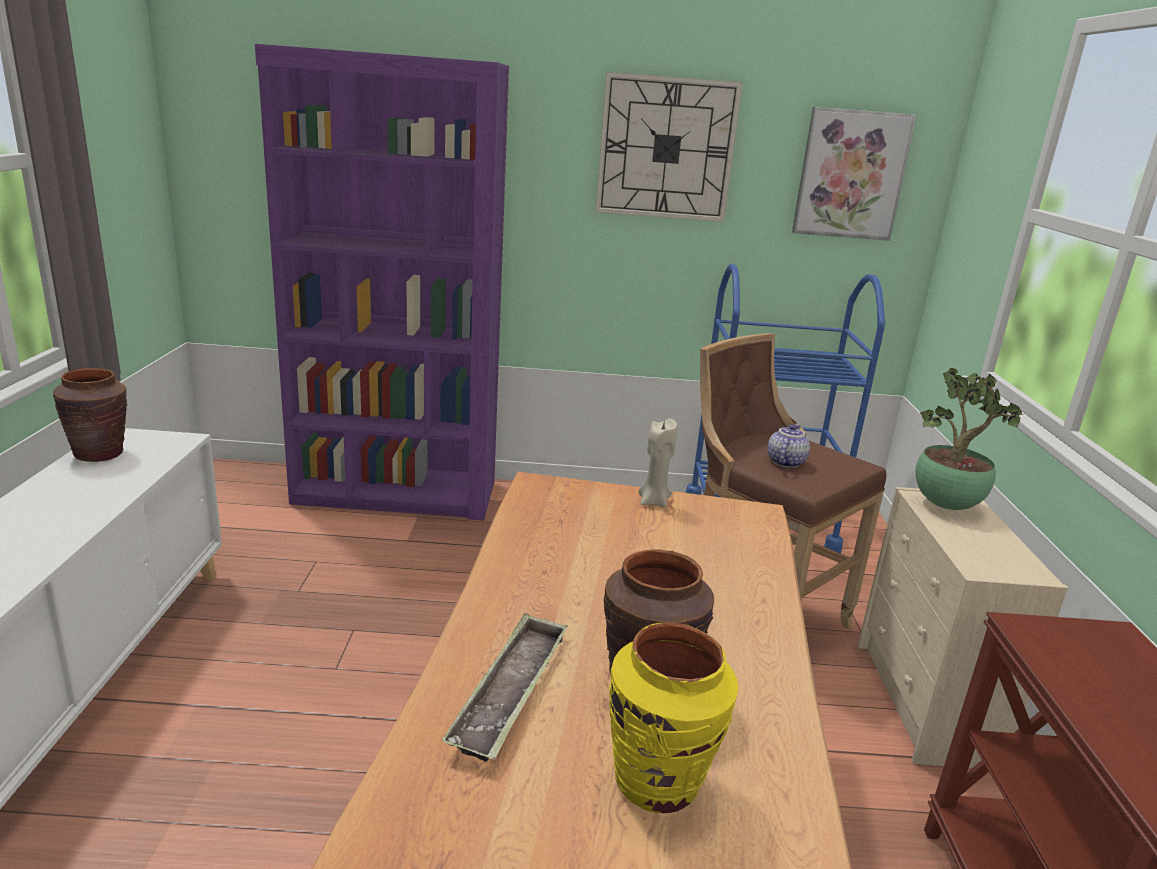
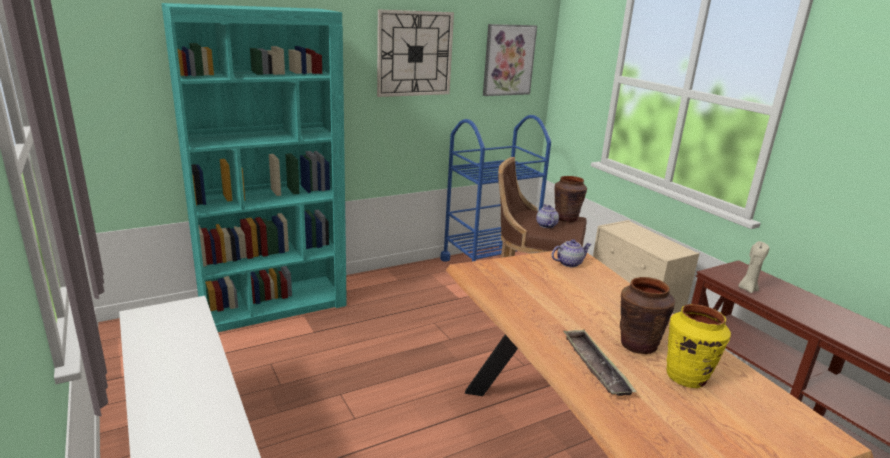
camera: 30 degrees left, 0 degrees up
brown vase [53,368,127,462] -> brown vase moved to [555,176,587,222]
purple bookcase [255,44,509,520] -> turquoise bookcase [161,3,347,332]
beige candle [639,419,677,507] -> beige candle moved to [738,241,769,293]
potted plant [915,368,1024,510] -> none
none -> teapot [552,239,591,267]

